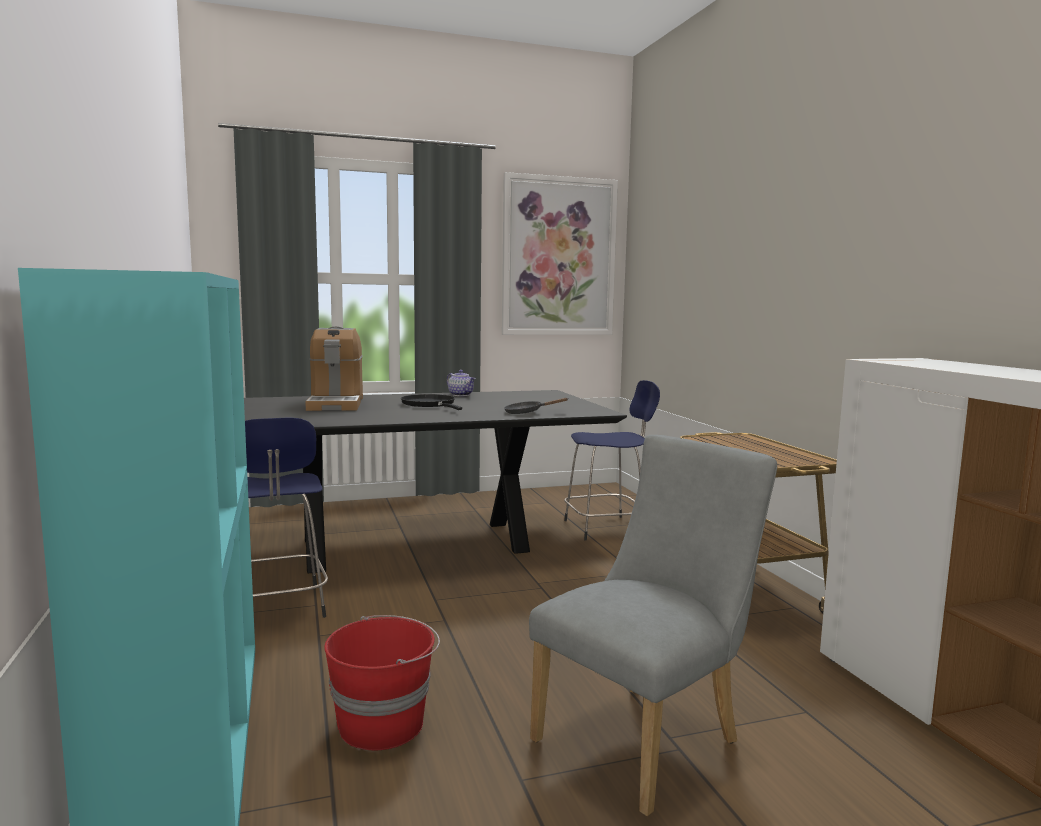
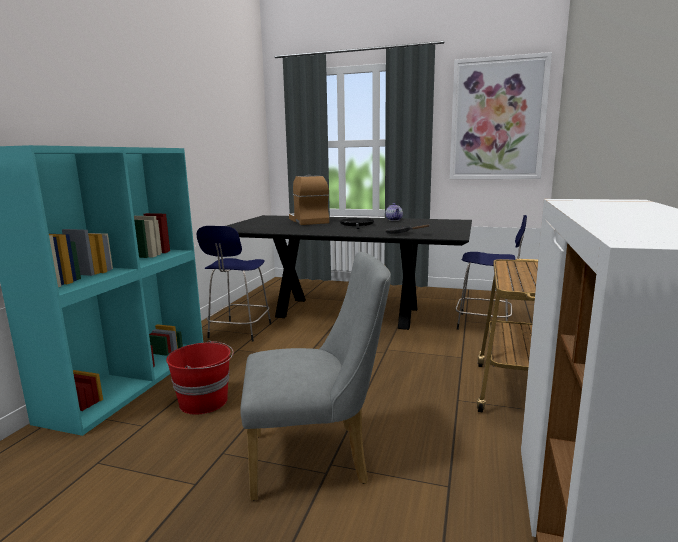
camera: 35 degrees right, 5 degrees up
coffee machine [305,326,363,411] -> coffee machine turned 135 degrees clockwise [289,175,329,225]

